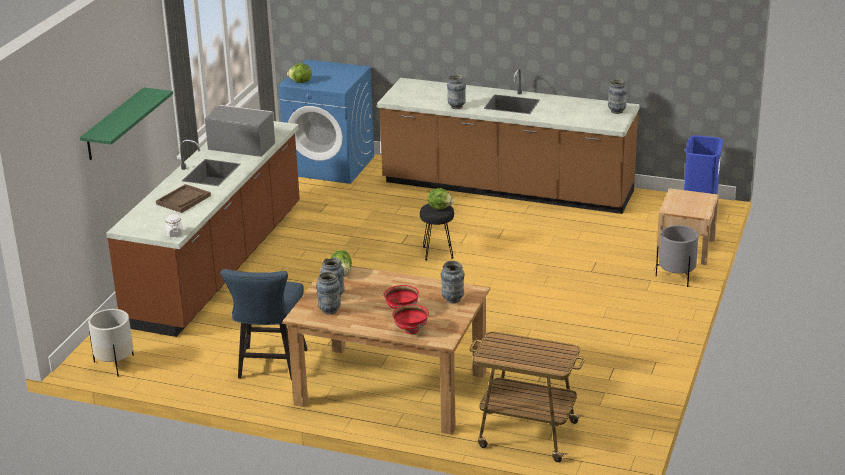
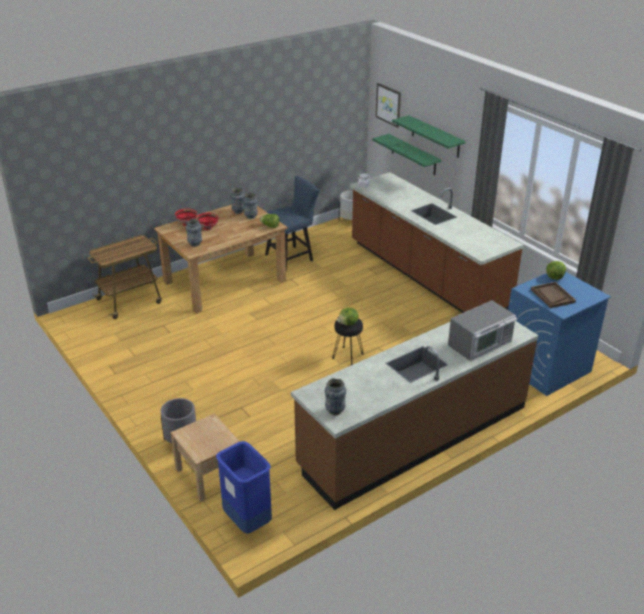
camera: 125 degrees right, 5 degrees up
brown tray [156,184,211,213] -> brown tray moved to [531,282,576,308]
microwave [205,105,275,157] -> microwave moved to [448,300,517,361]
blue chair [220,269,308,381] -> blue chair turned 105 degrees clockwise [265,176,319,271]
vase [447,74,466,109] -> none
none -> green shelf [372,134,441,175]
none -> picture [376,83,401,128]

